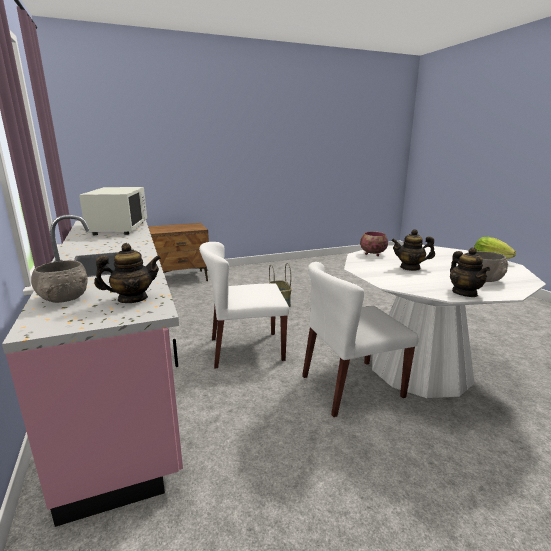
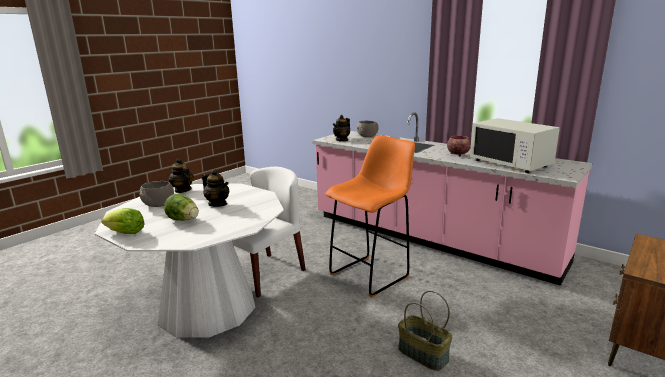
camera: 150 degrees right, 0 degrees up
white chair [199,242,289,369] -> orange stool [325,135,415,298]
bowl [360,232,388,256] -> bowl moved to [447,136,471,156]
teapot [391,229,435,271] -> teapot turned 60 degrees clockwise [202,169,229,207]
none -> lettuce [164,194,199,221]

